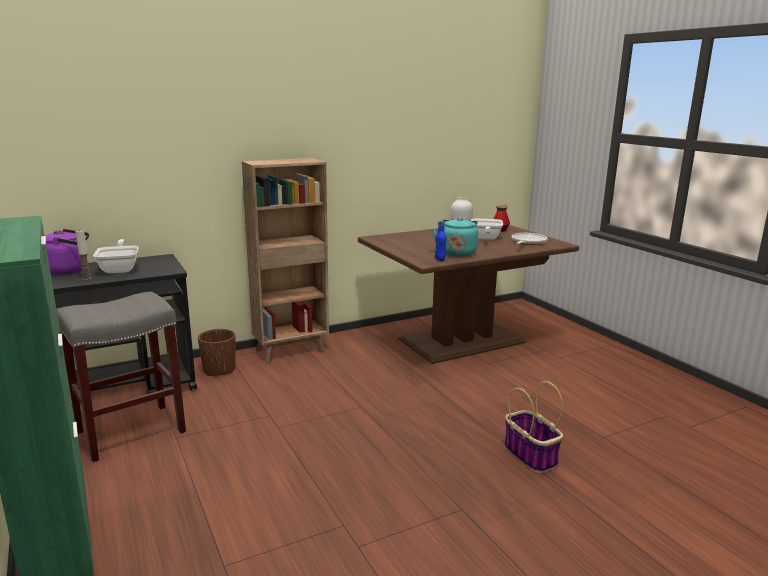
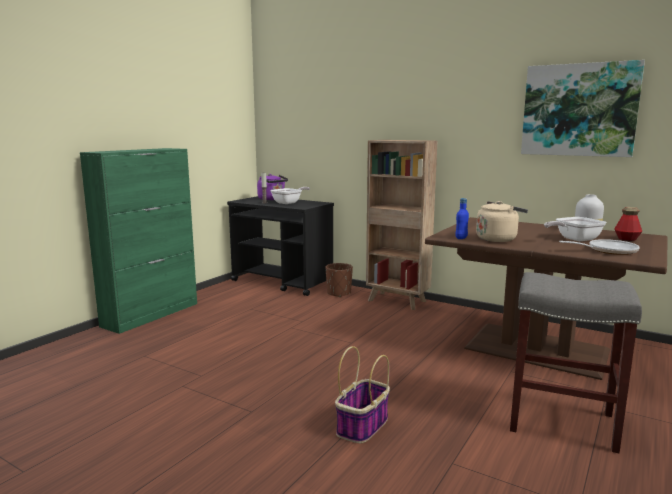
camera: 60 degrees right, 5 degrees down
grey stool [57,291,186,462] -> grey stool moved to [510,272,642,453]
turquoise kettle [432,218,478,257] -> beige kettle [476,201,528,242]
none -> picture [521,60,645,157]

